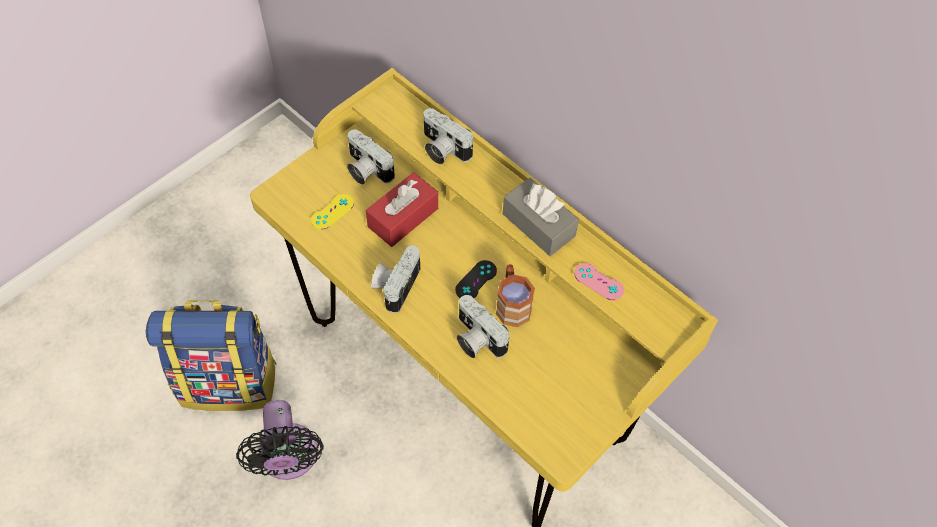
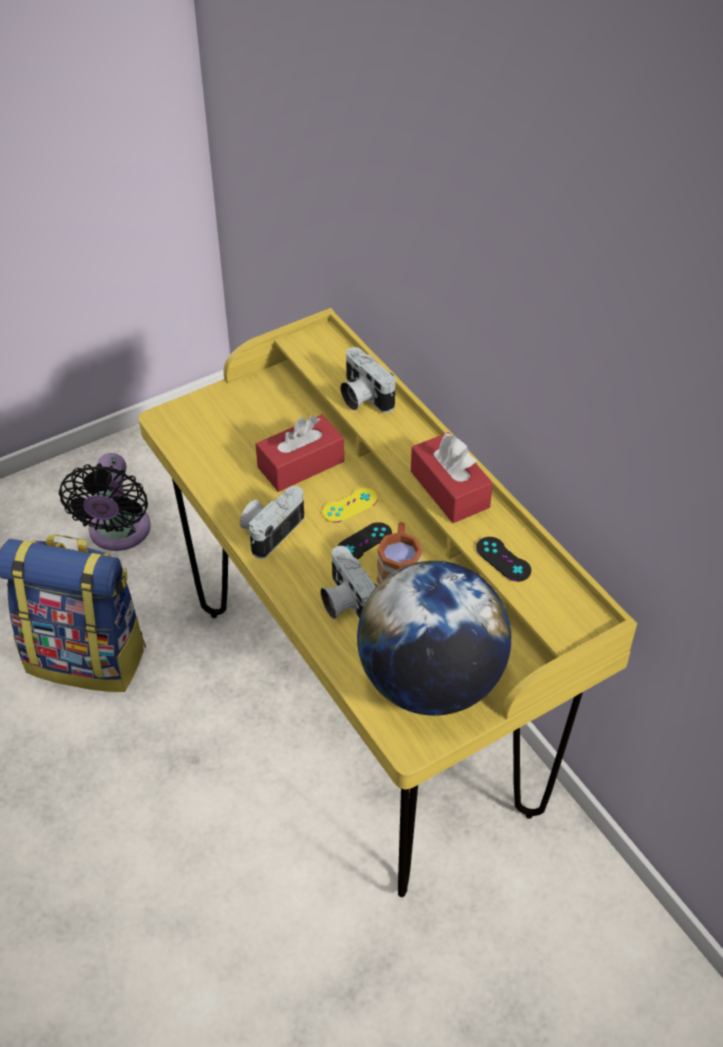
camera: 15 degrees right, 10 degrees down
black fan [236,400,324,480] -> black fan moved to [59,453,151,551]
yellow game controller [311,194,354,230] -> yellow game controller moved to [322,488,378,523]
camera [347,129,395,185] -> none
grey tissue box [503,178,579,256] -> red tissue box [411,432,493,523]
pink game controller [574,263,624,300] -> black game controller [476,537,531,582]
none -> globe [357,561,511,716]

